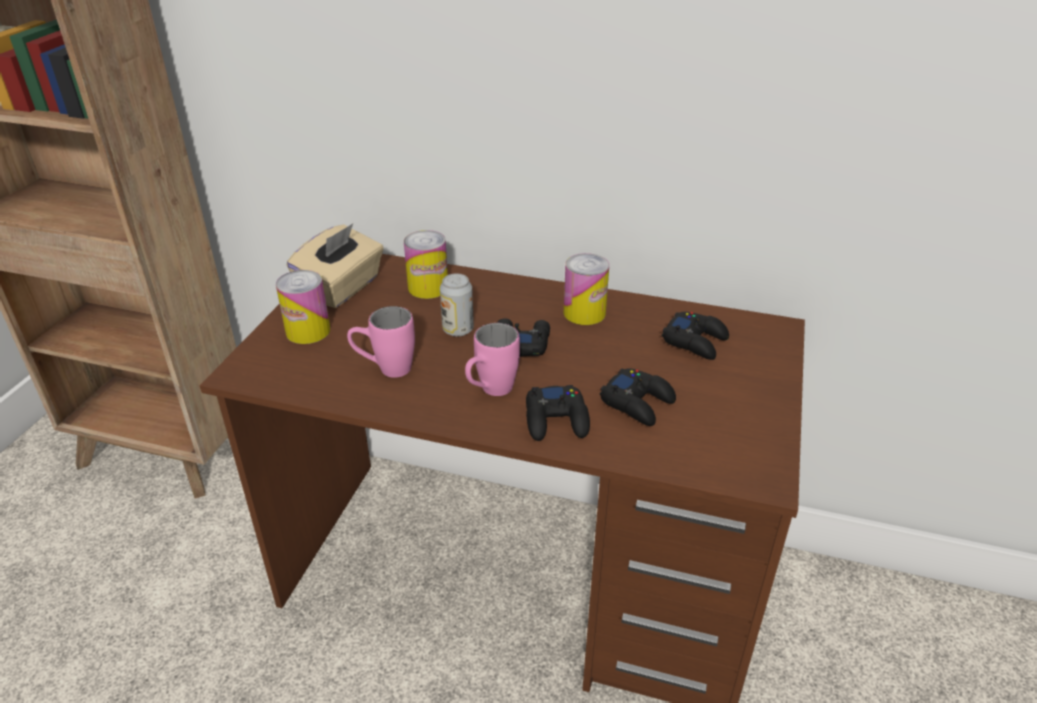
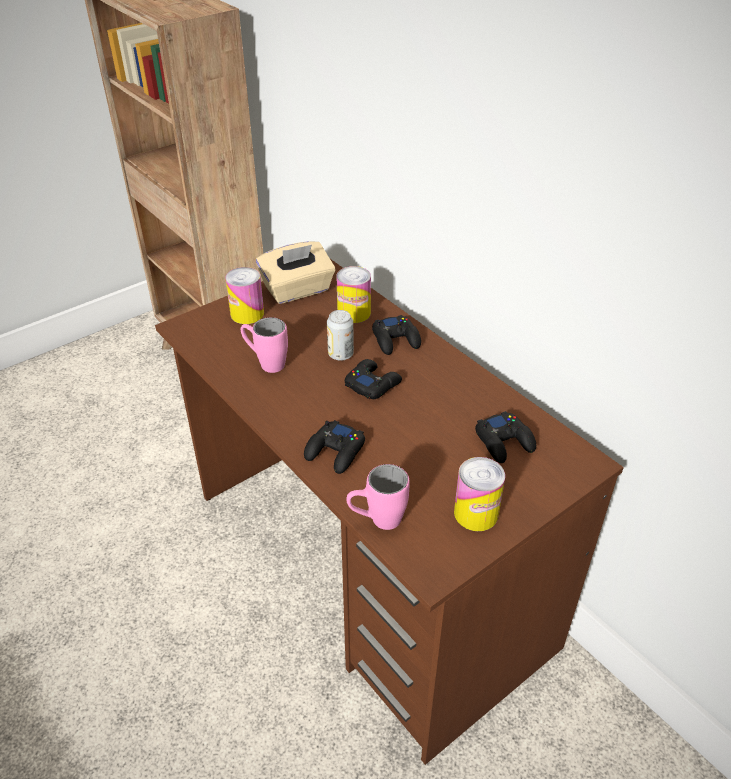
camera: 35 degrees right, 5 degrees up
pink mug [465,323,520,396] -> pink mug moved to [346,464,410,530]
can [563,253,609,325] -> can moved to [454,457,505,531]
black game controller [600,368,676,426] -> black game controller moved to [372,315,421,355]

